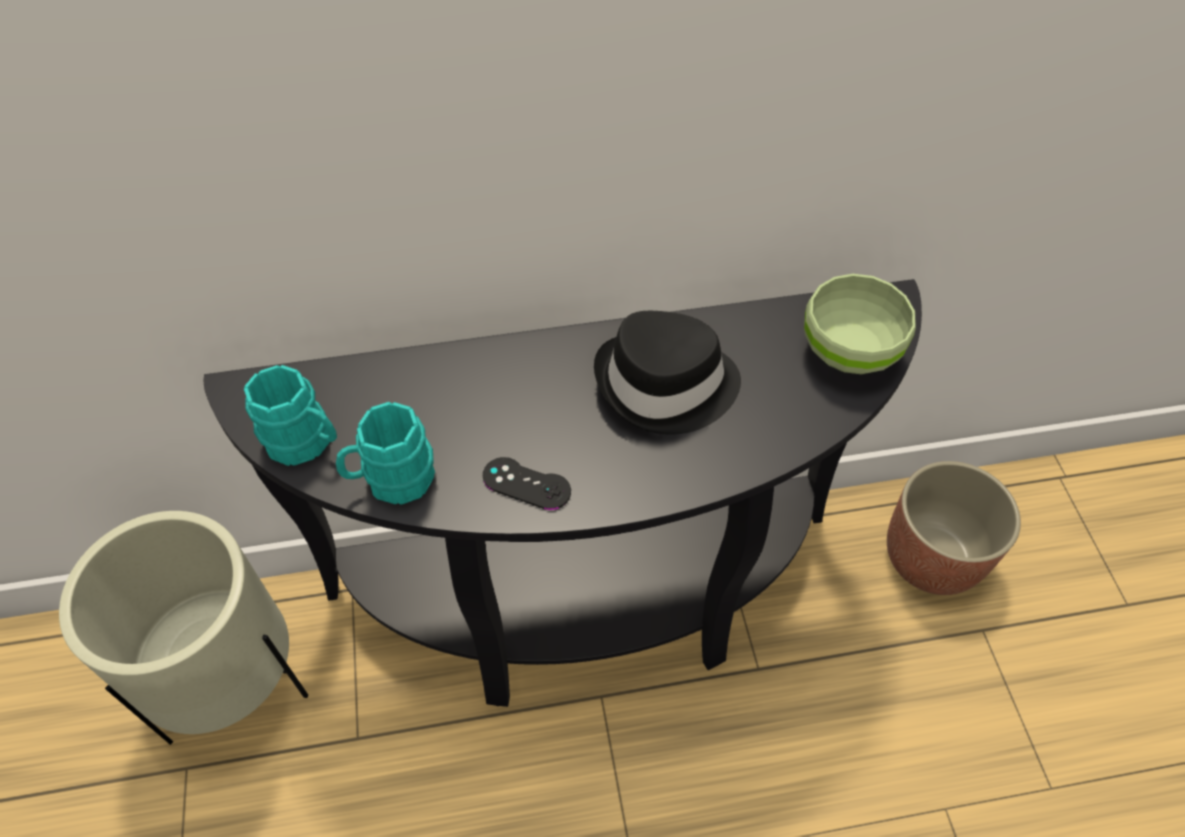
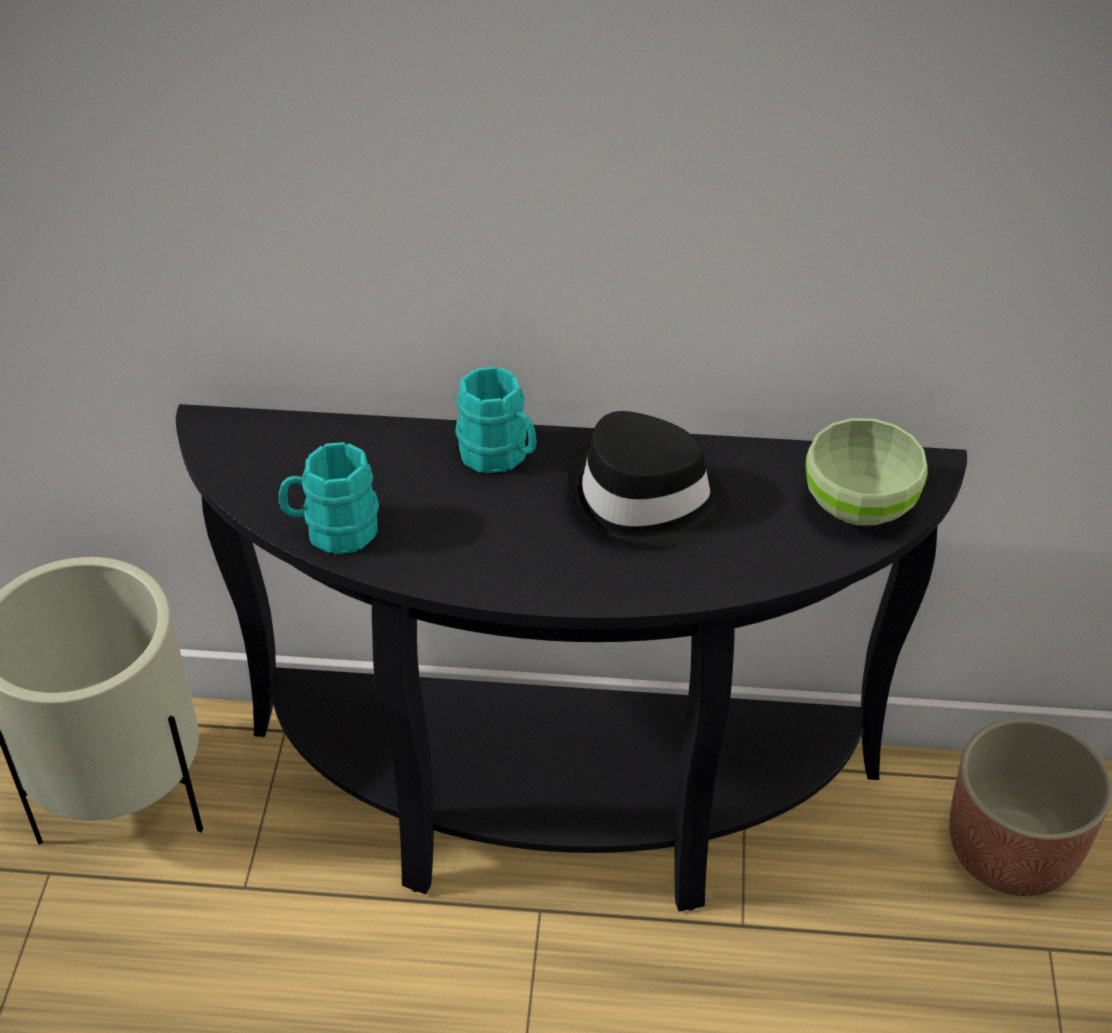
camera: 15 degrees right, 10 degrees down
turquoise mug [244,365,337,466] -> turquoise mug moved to [455,367,537,473]
black game controller [483,457,571,510] -> none

